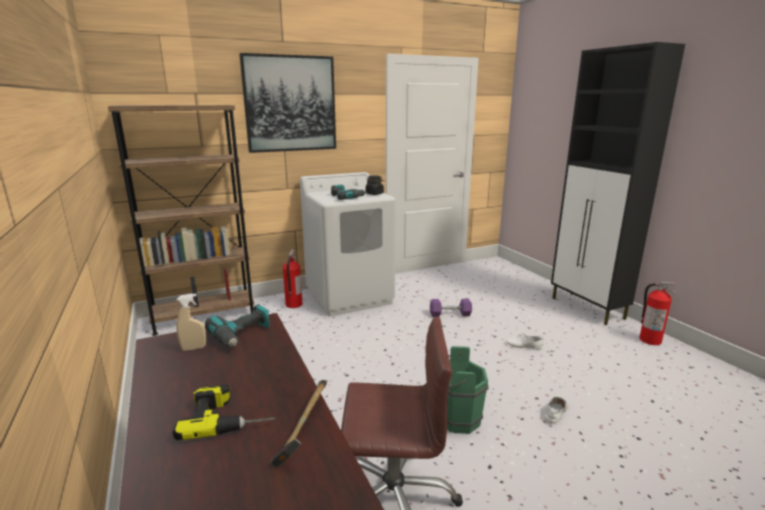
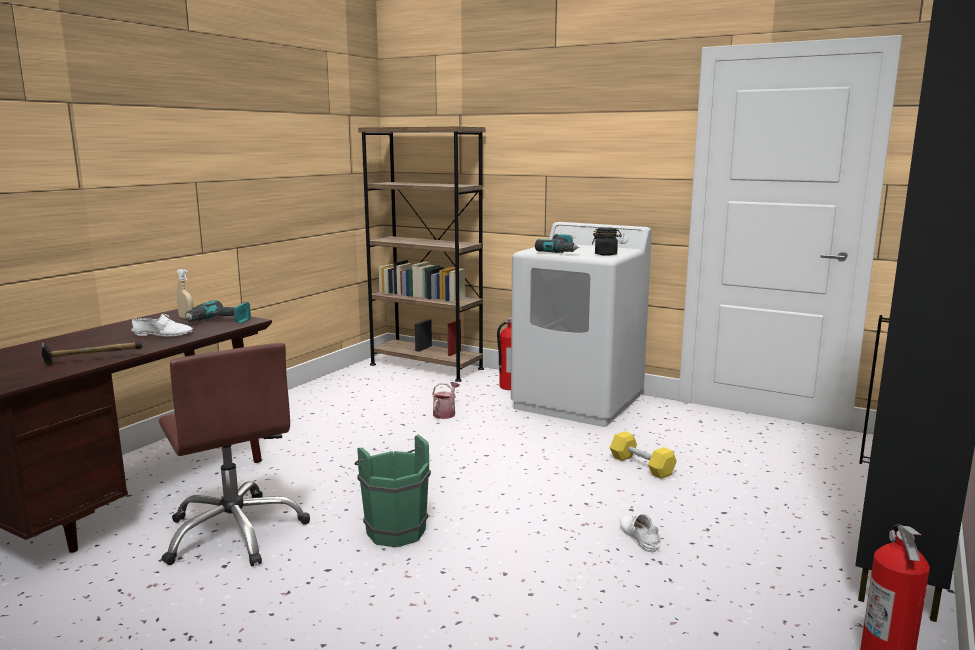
camera: 55 degrees right, 5 degrees down
power drill [173,384,275,441] -> none
picture [239,53,336,153] -> none
purple dumbbell [430,299,472,317] -> yellow dumbbell [610,431,677,479]
white shoe [545,396,569,424] -> white shoe moved to [131,314,193,337]
none -> watering can [432,382,459,419]

